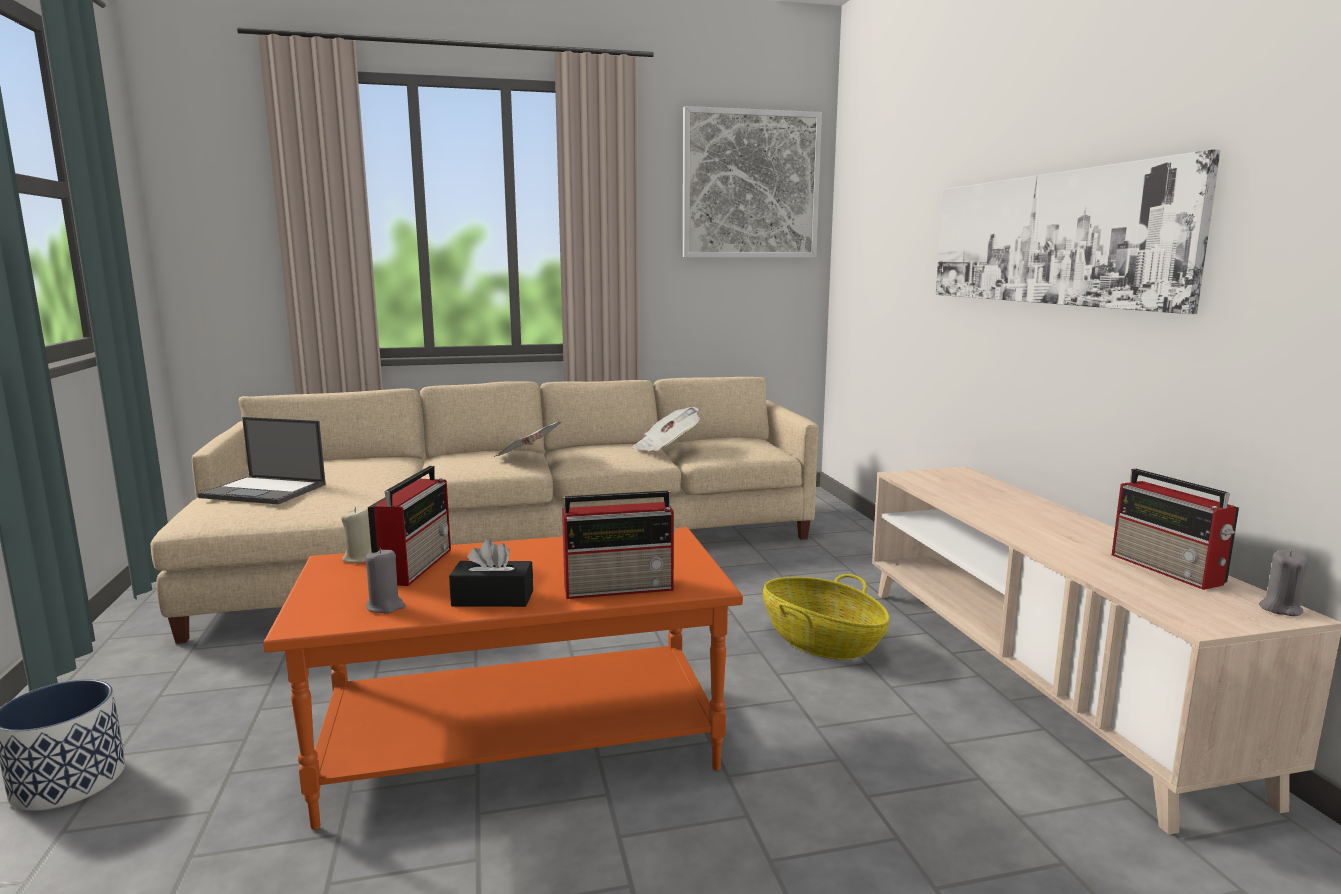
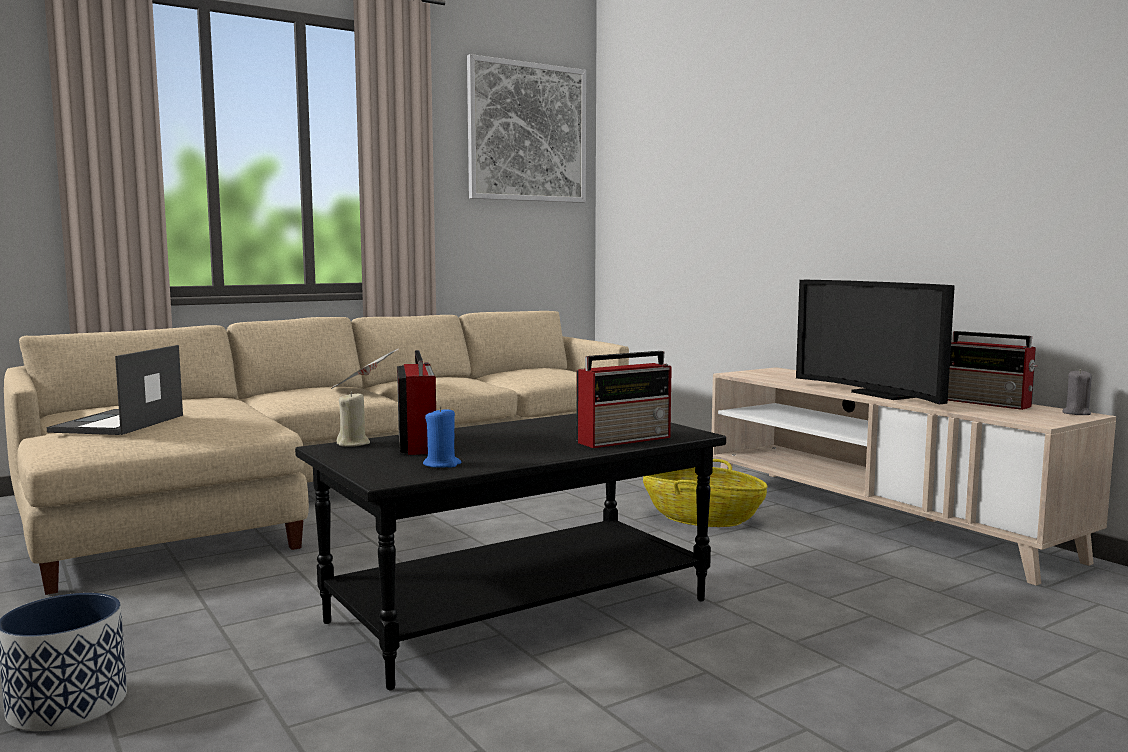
camera: 20 degrees left, 5 degrees down
laptop [198,417,326,504] -> laptop turned 105 degrees clockwise [47,345,183,435]
orange coffee table [263,527,743,830] -> black coffee table [295,413,726,690]
grey candle [366,548,406,613] -> blue candle [423,406,461,468]
black tissue box [449,539,533,607] -> none
newspaper [632,407,700,451] -> none
picture [936,149,1221,314] -> none
none -> television [796,280,955,404]

